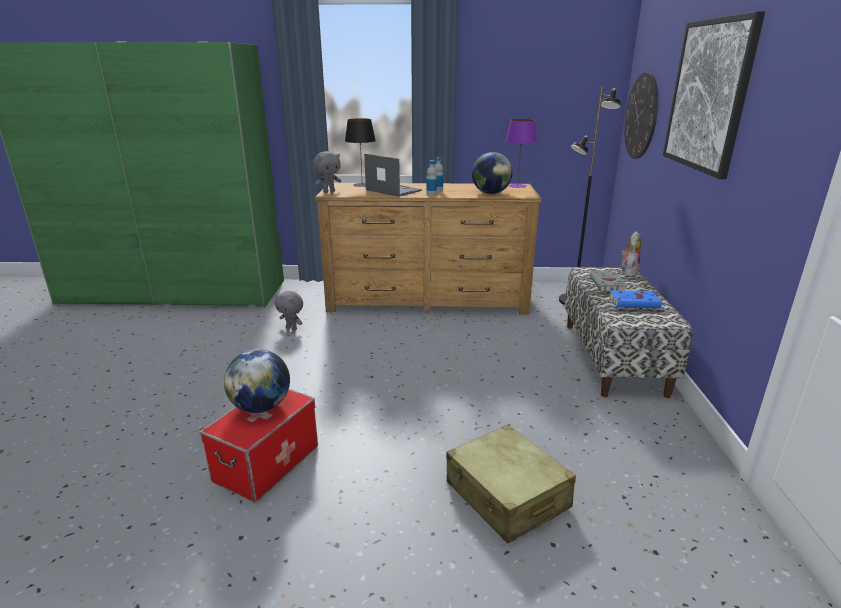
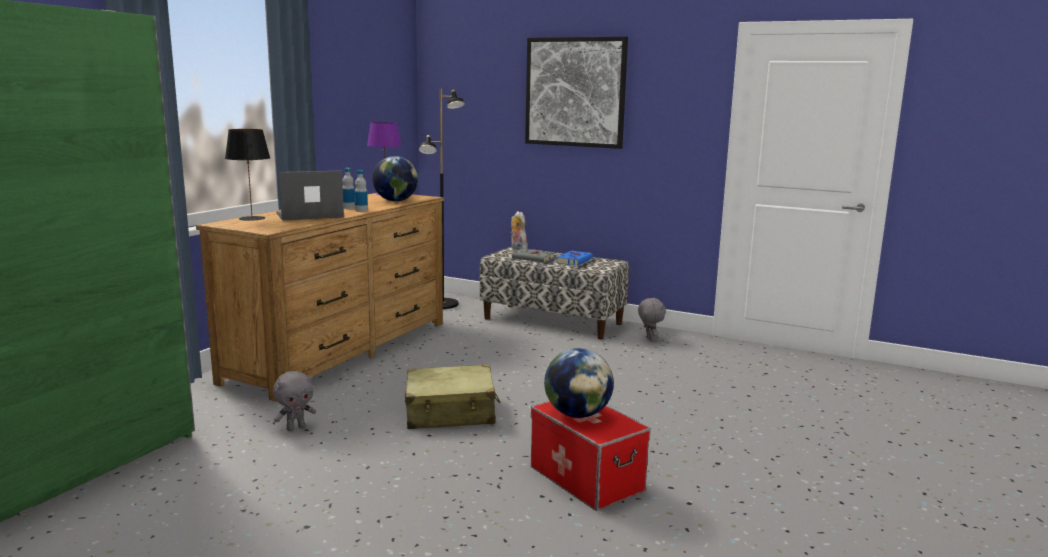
camera: 65 degrees left, 10 degrees down
grey plush toy [313,151,341,193] -> grey plush toy moved to [638,298,666,342]
beige suitcase [446,425,576,544] -> beige suitcase moved to [405,364,500,429]
wall clock [624,72,658,159] -> none

